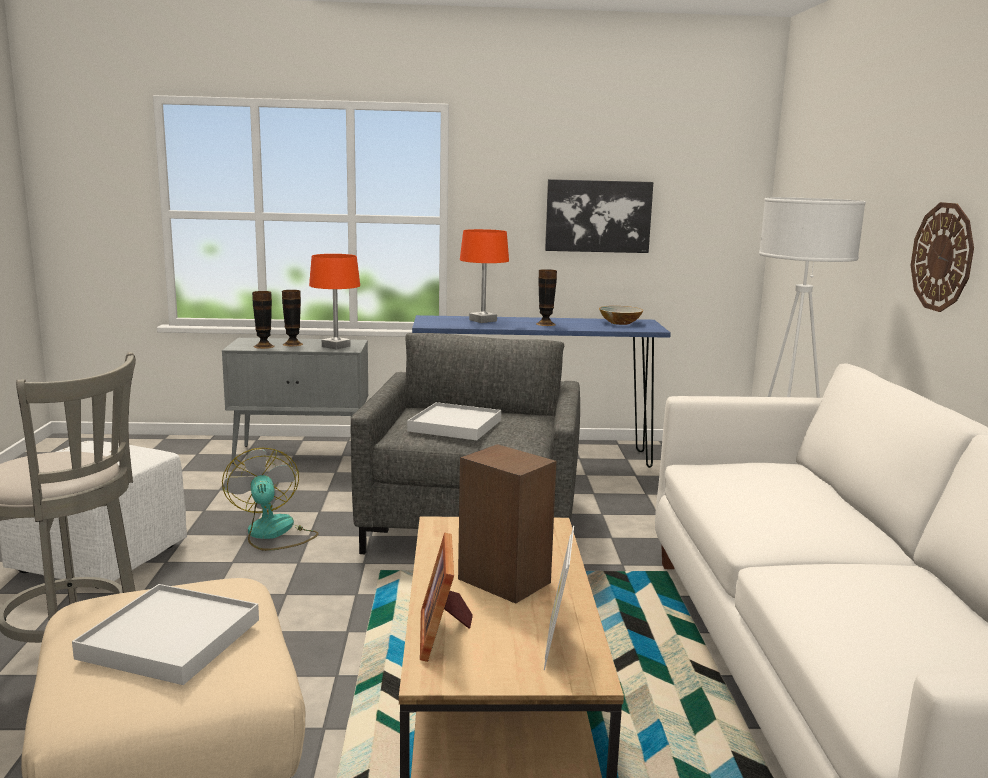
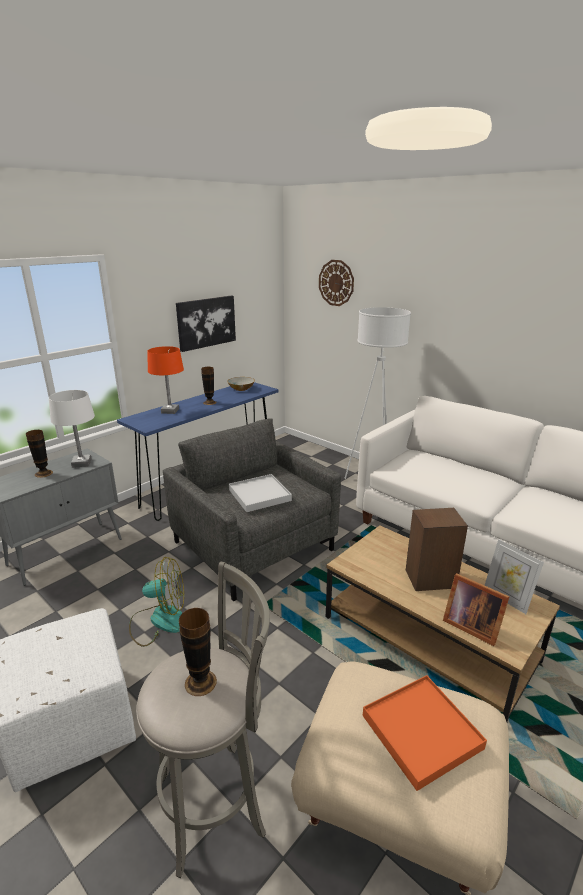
camera: 45 degrees left, 10 degrees up
white tray [72,584,259,685] -> orange tray [363,675,487,791]
fan [222,447,319,551] -> fan turned 150 degrees clockwise [129,557,184,647]
vase [252,291,275,349] -> vase moved to [179,608,217,696]
orange table lamp [309,254,360,350] -> white table lamp [49,390,95,468]
wall clock [911,202,974,312] -> wall clock moved to [319,260,354,306]

